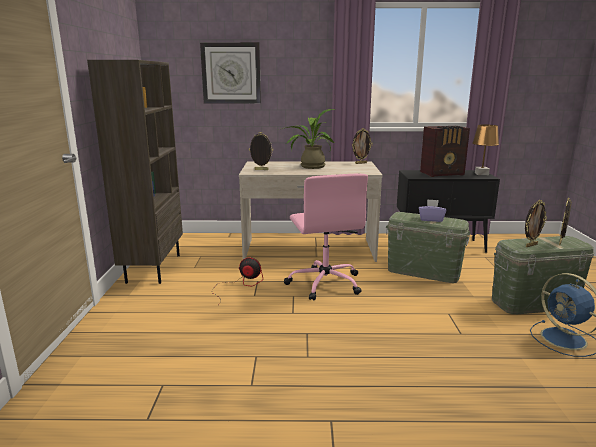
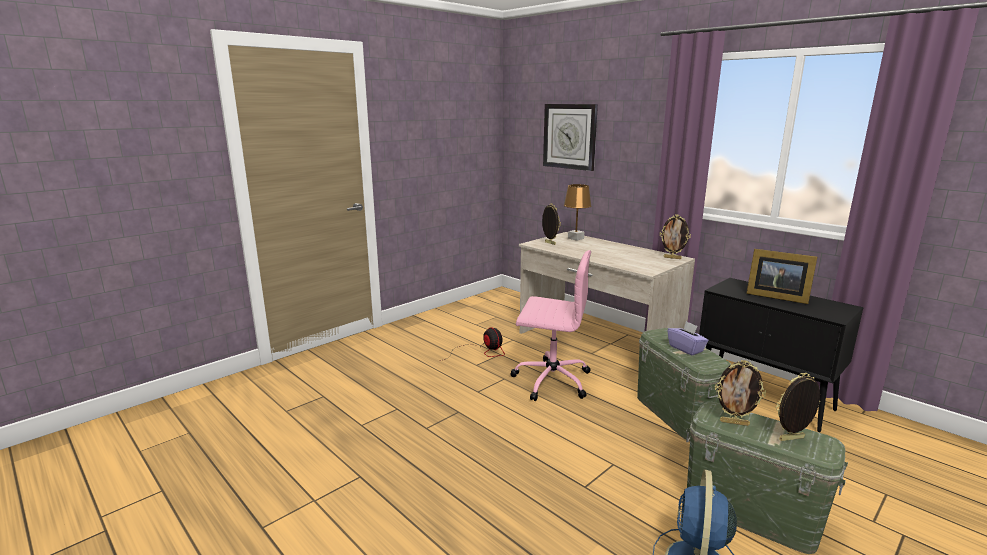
camera: 45 degrees right, 0 degrees up
brown bookcase [87,60,183,284] -> none
potted plant [282,109,334,169] -> none
pink office chair [284,173,368,300] -> pink office chair turned 105 degrees counterclockwise [510,250,591,401]
radio [420,126,470,177] -> picture frame [746,249,817,304]
brown table lamp [472,124,499,175] -> brown table lamp moved to [564,184,592,240]

